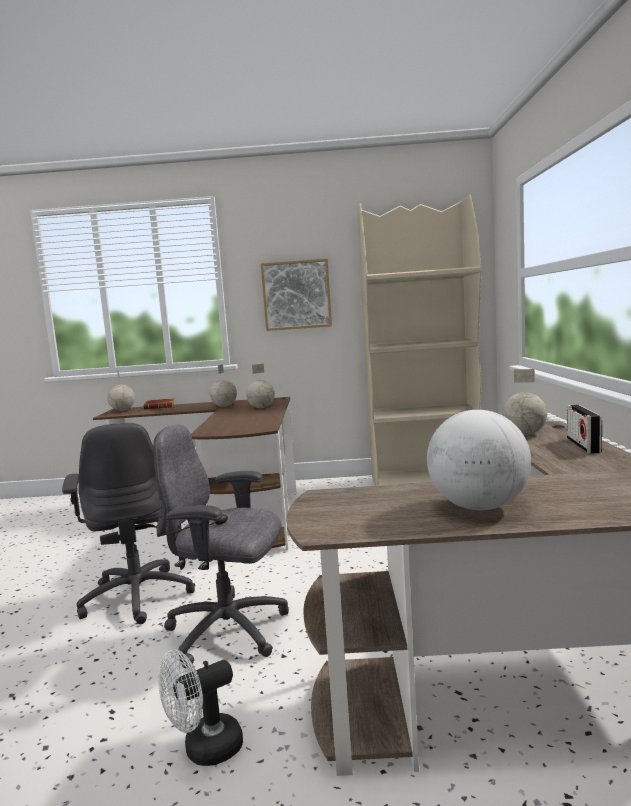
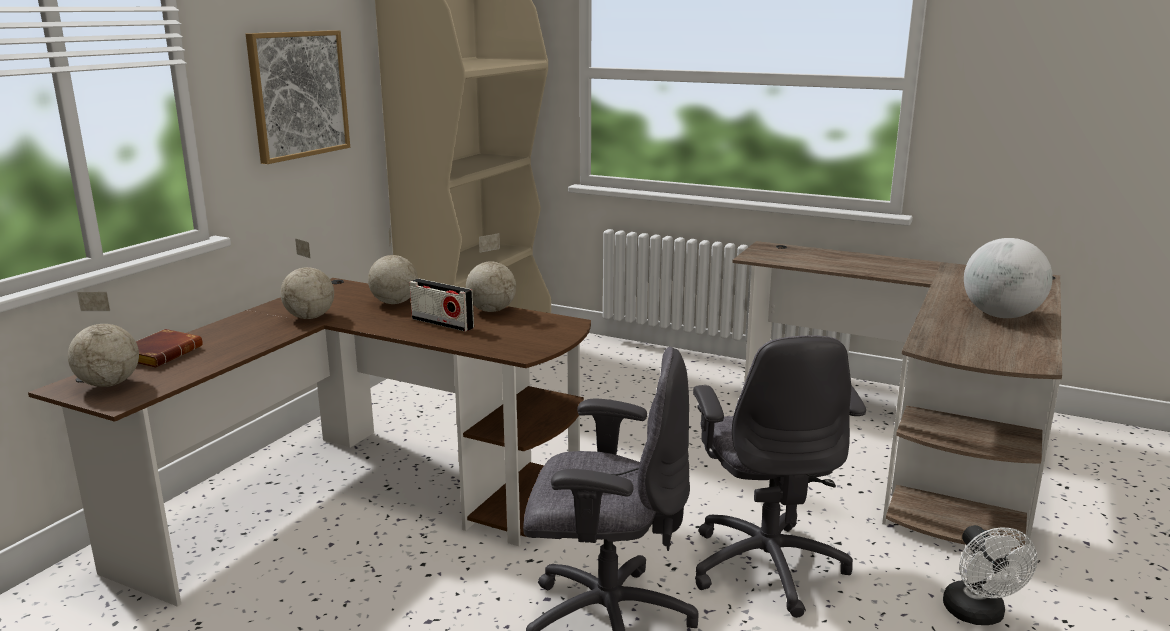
camera: 65 degrees left, 10 degrees up
grey office chair [153,424,289,669] -> grey office chair turned 45 degrees counterclockwise [693,335,866,618]
globe [503,369,547,435] -> globe moved to [466,233,516,312]
radio [567,405,602,454] -> radio moved to [410,279,474,332]

